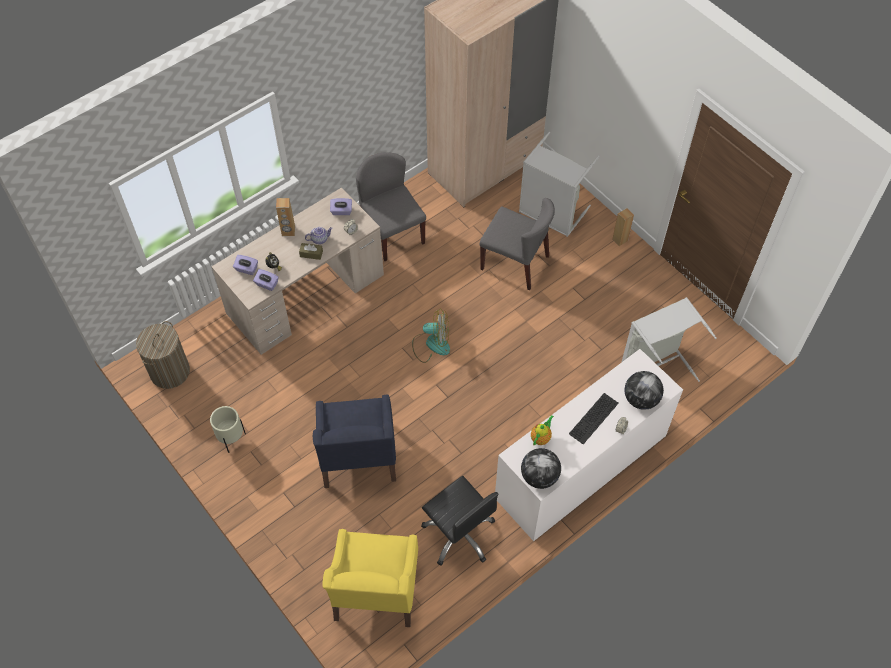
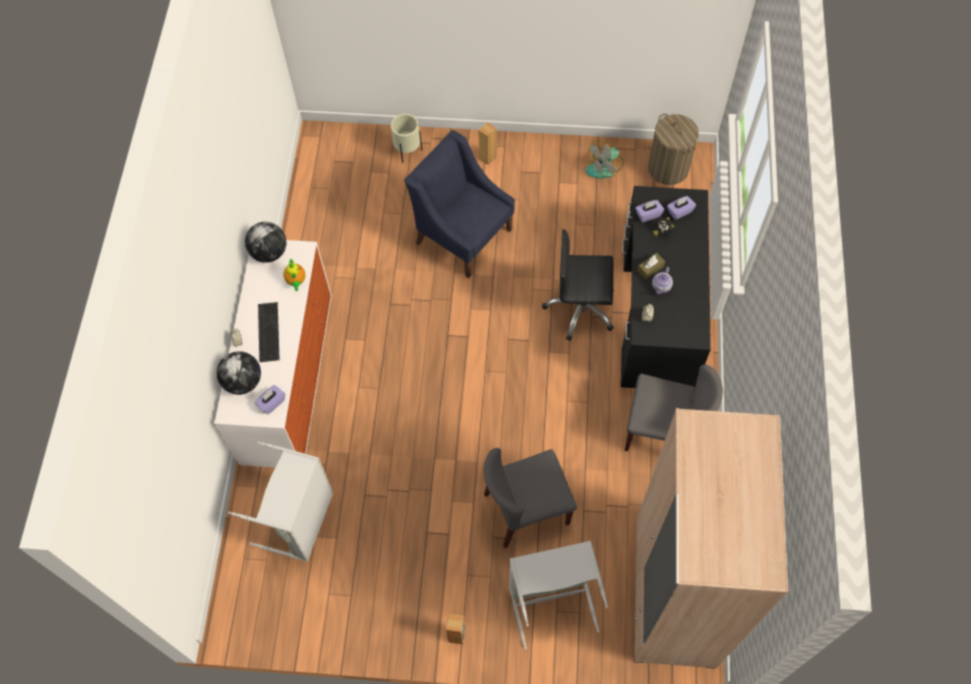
camera: 135 degrees right, 5 degrees up
beige planter [210,406,246,453] -> beige planter moved to [391,114,422,163]
beige desk [212,187,384,355] -> black desk [621,186,711,388]
brown speaker [276,198,295,236] -> brown speaker moved to [479,122,497,165]
yellow armchair [322,529,418,627] -> none
purple tissue box [330,198,352,215] -> purple tissue box moved to [255,385,285,414]
fan [412,309,450,363] -> fan moved to [585,140,624,179]
black office chair [421,476,499,566] -> black office chair moved to [542,229,614,341]

